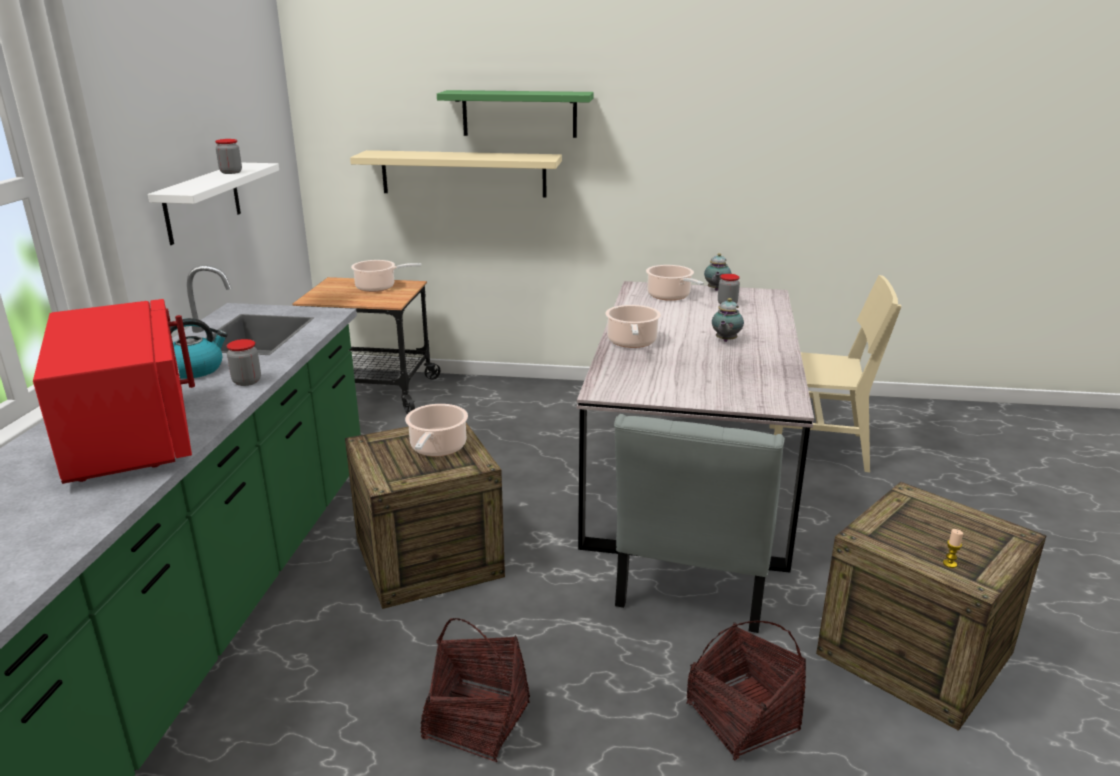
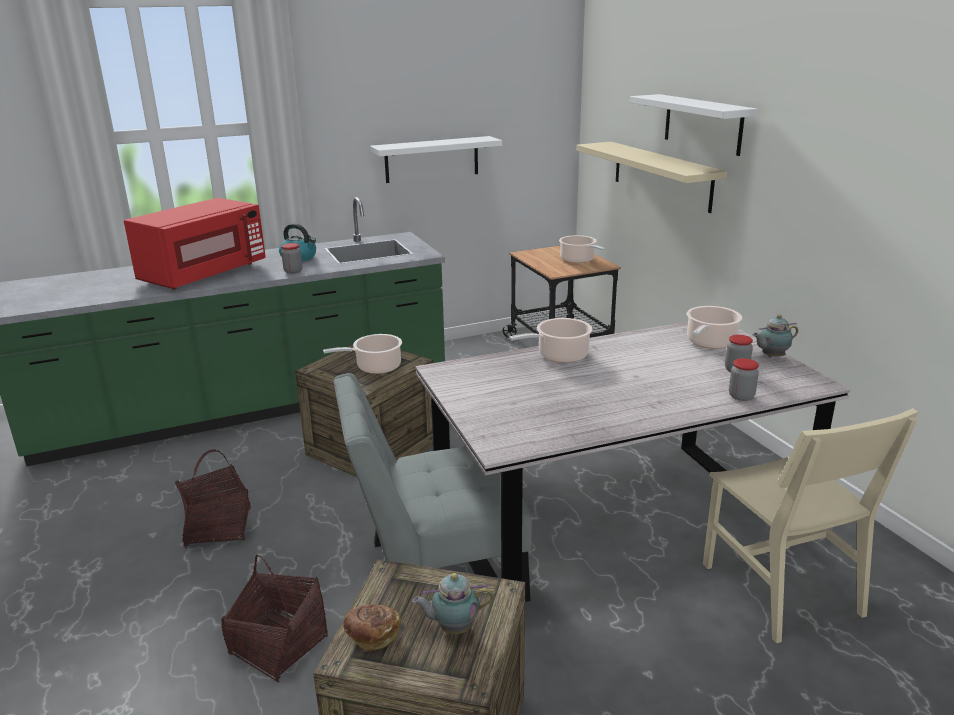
camera: 60 degrees right, 0 degrees up
jar [215,139,242,174] -> jar moved to [729,358,759,401]
green shelf [437,90,594,138] -> white shelf [630,94,758,156]
teapot [712,298,744,342] -> teapot moved to [412,573,494,634]
candle [943,529,963,568] -> bread [343,604,401,652]

